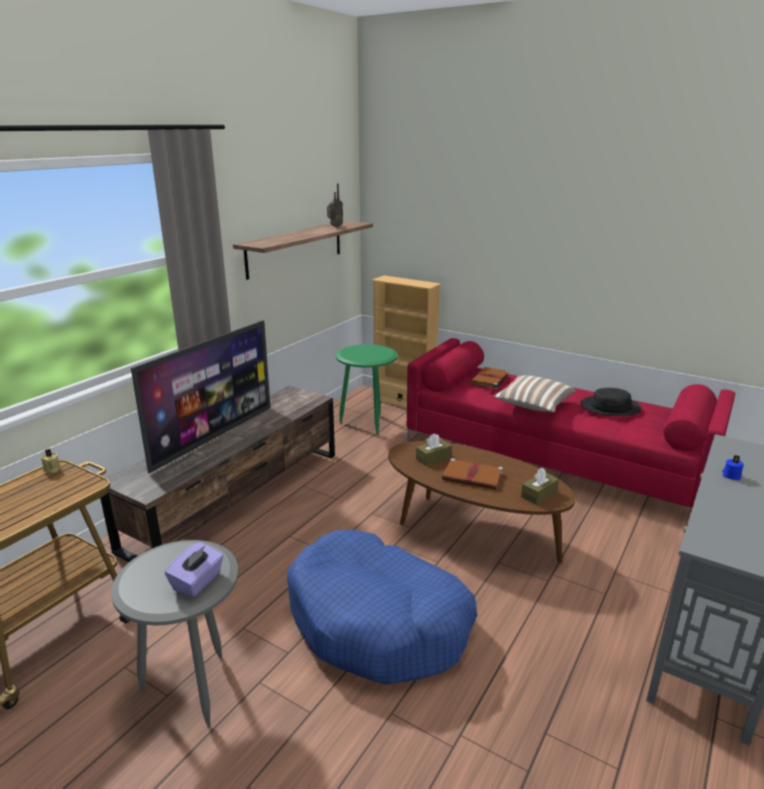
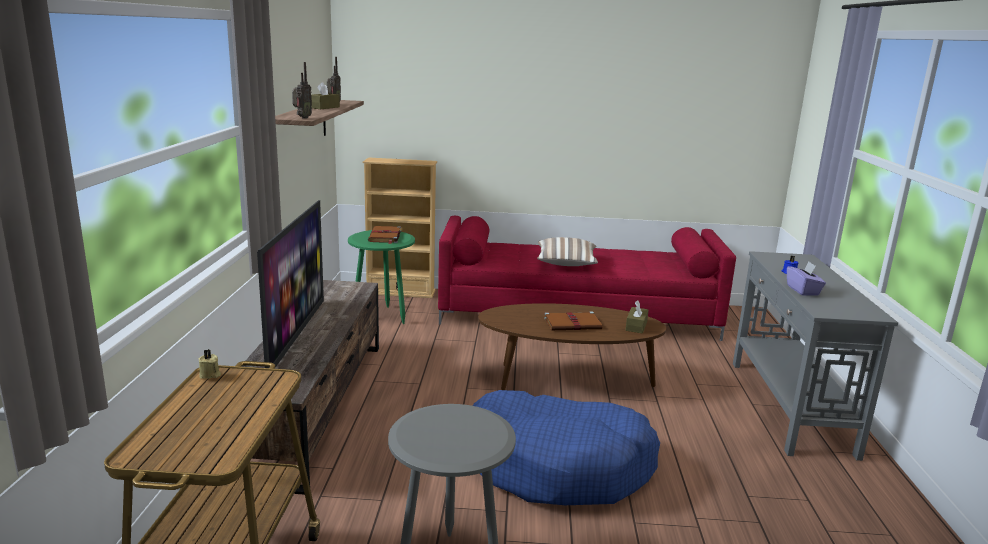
camera: 30 degrees left, 5 degrees down
purple tissue box [165,542,224,597] -> purple tissue box moved to [787,262,826,296]
brown tissue box [416,433,452,466] -> brown tissue box moved to [311,82,340,109]
brown book [470,367,509,390] -> brown book moved to [368,226,401,244]
black hat [581,388,642,416] -> none
none -> radio [292,62,312,119]

